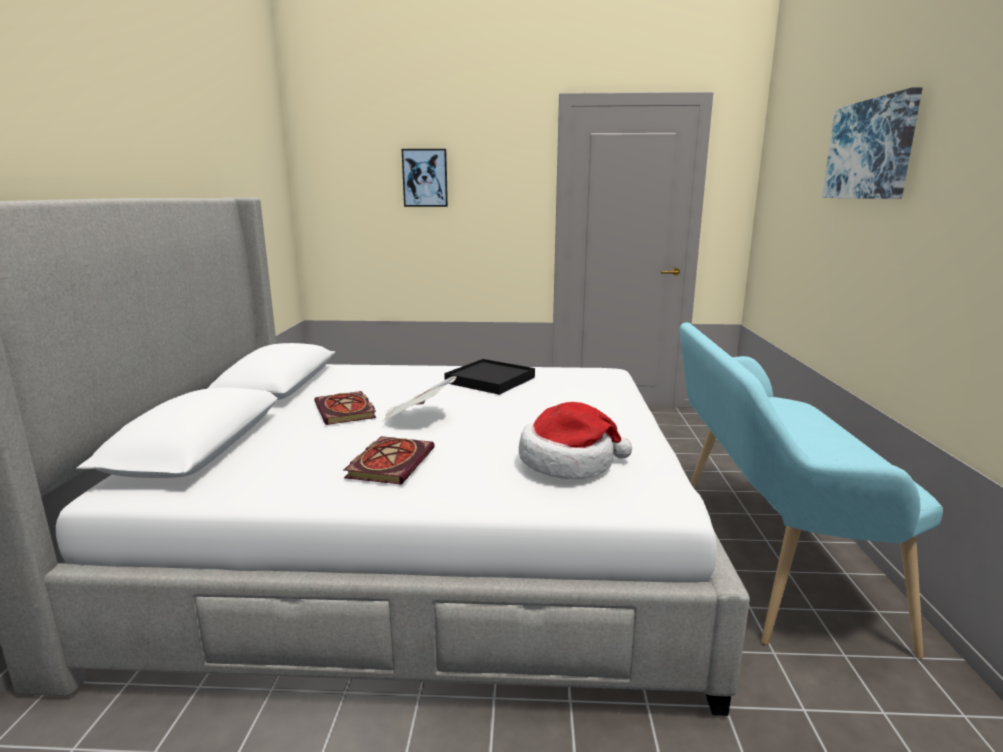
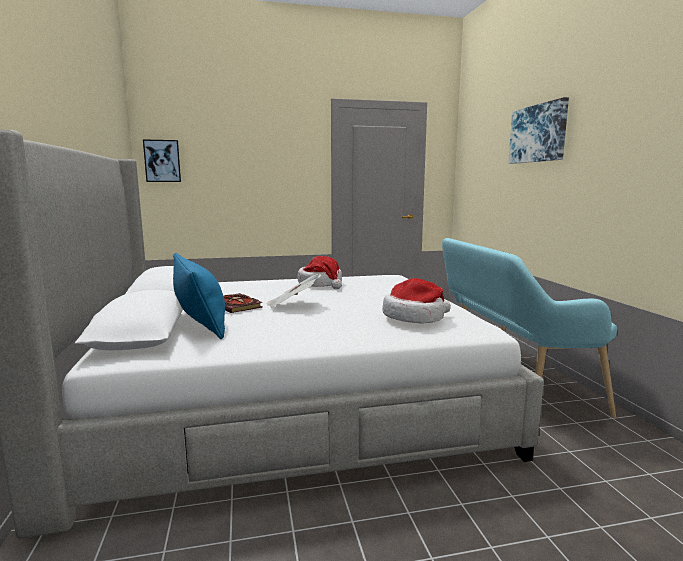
camera: 15 degrees left, 5 degrees down
book [344,436,435,485] -> none
picture [402,149,448,207] -> picture moved to [143,139,181,182]
black tray [444,359,535,395] -> hat [298,256,342,289]
none -> blue pillow [173,253,225,339]

